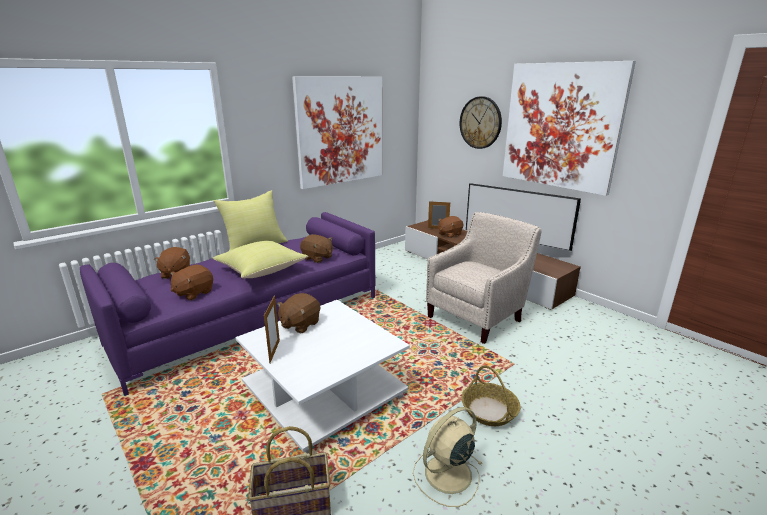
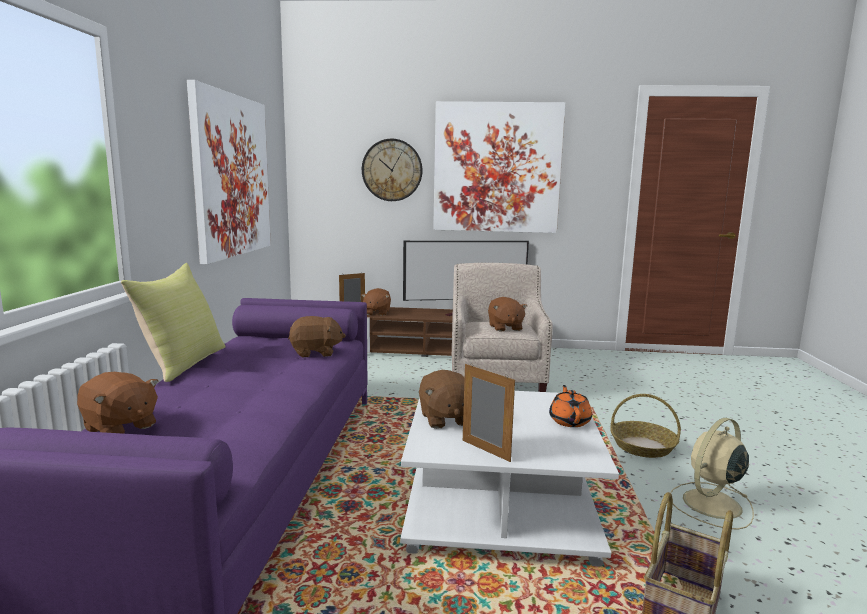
camera: 45 degrees left, 10 degrees down
brown plush toy [170,265,213,301] -> brown plush toy moved to [488,297,527,331]
yellow pillow [212,241,308,278] -> none
beige fan [413,407,482,507] -> beige fan turned 45 degrees clockwise [670,418,754,530]
none -> orange teapot [549,385,592,427]

